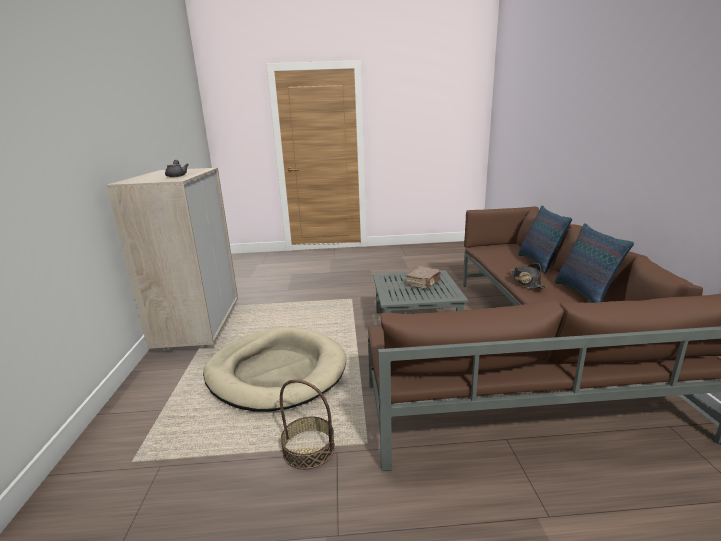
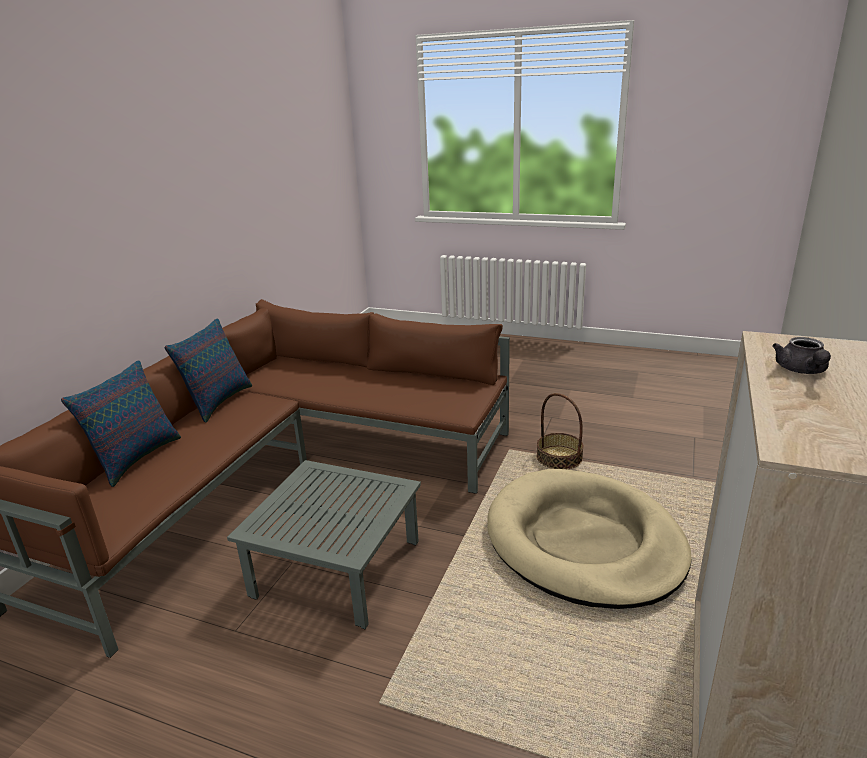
camera: 155 degrees left, 5 degrees up
brown book [406,266,441,289] -> none
black hat [511,263,546,288] -> none

